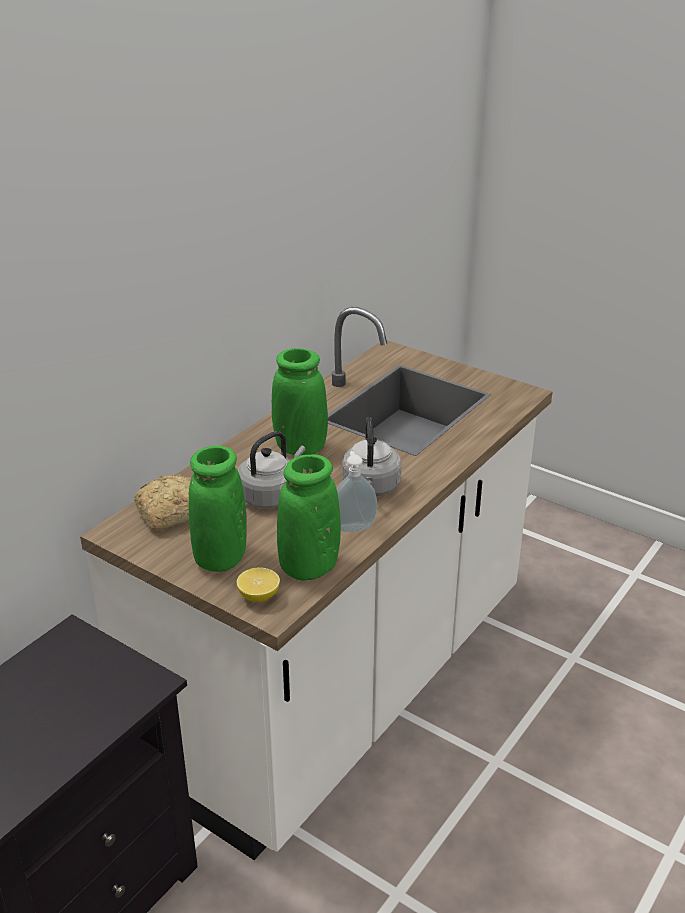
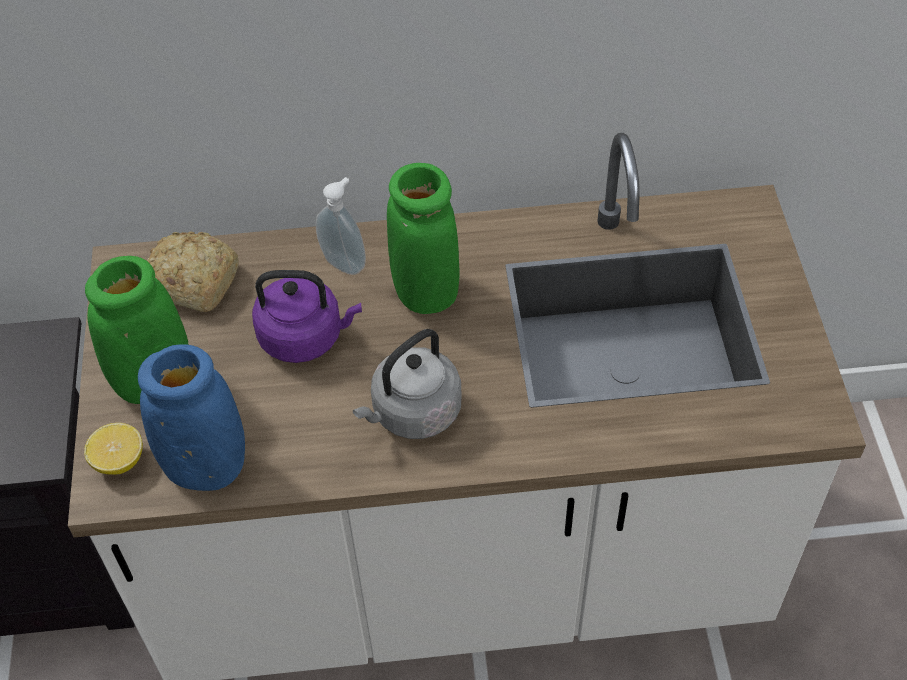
camera: 50 degrees right, 20 degrees up
grey kettle [238,431,306,508] -> purple kettle [252,270,362,363]
green vase [277,454,341,580] -> blue vase [138,344,245,491]
soap dispenser [337,451,377,532] -> soap dispenser moved to [316,177,366,275]

